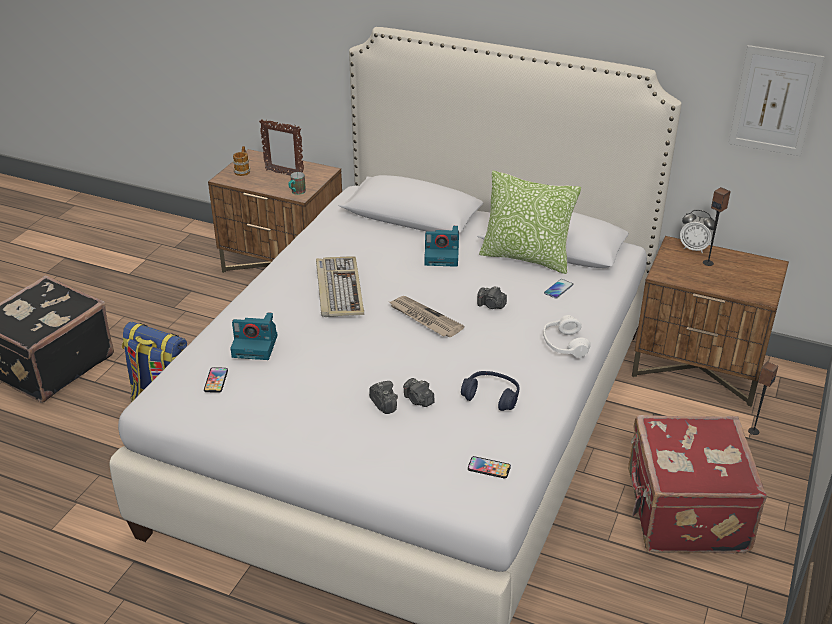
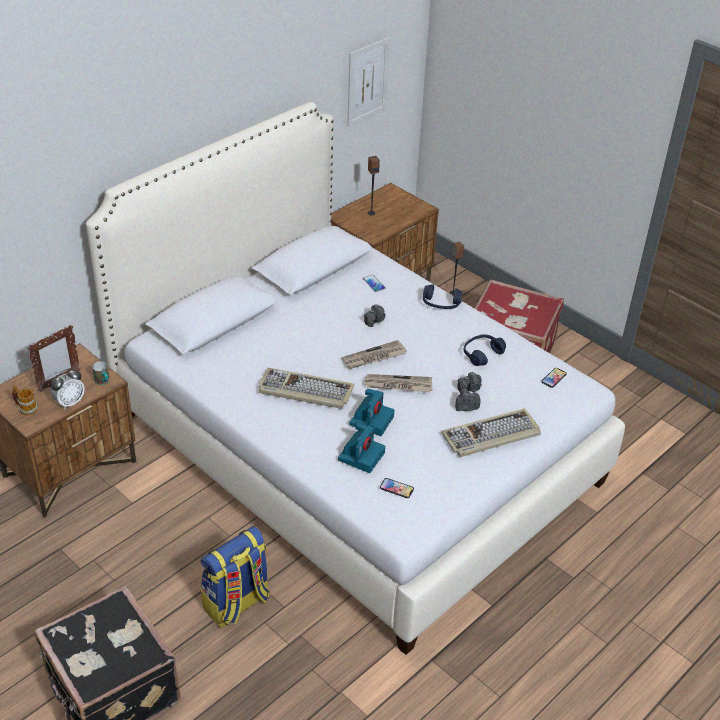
camera: 70 degrees left, 5 degrees up
camera [424,226,459,267] -> camera moved to [349,388,395,436]
pillow [479,170,581,274] -> none
white headphones [543,315,591,358] -> blue headphones [423,284,462,309]
alarm clock [680,210,715,253] -> alarm clock moved to [50,368,85,409]
none -> newspaper [364,374,433,392]
none -> keyboard [441,408,541,457]

